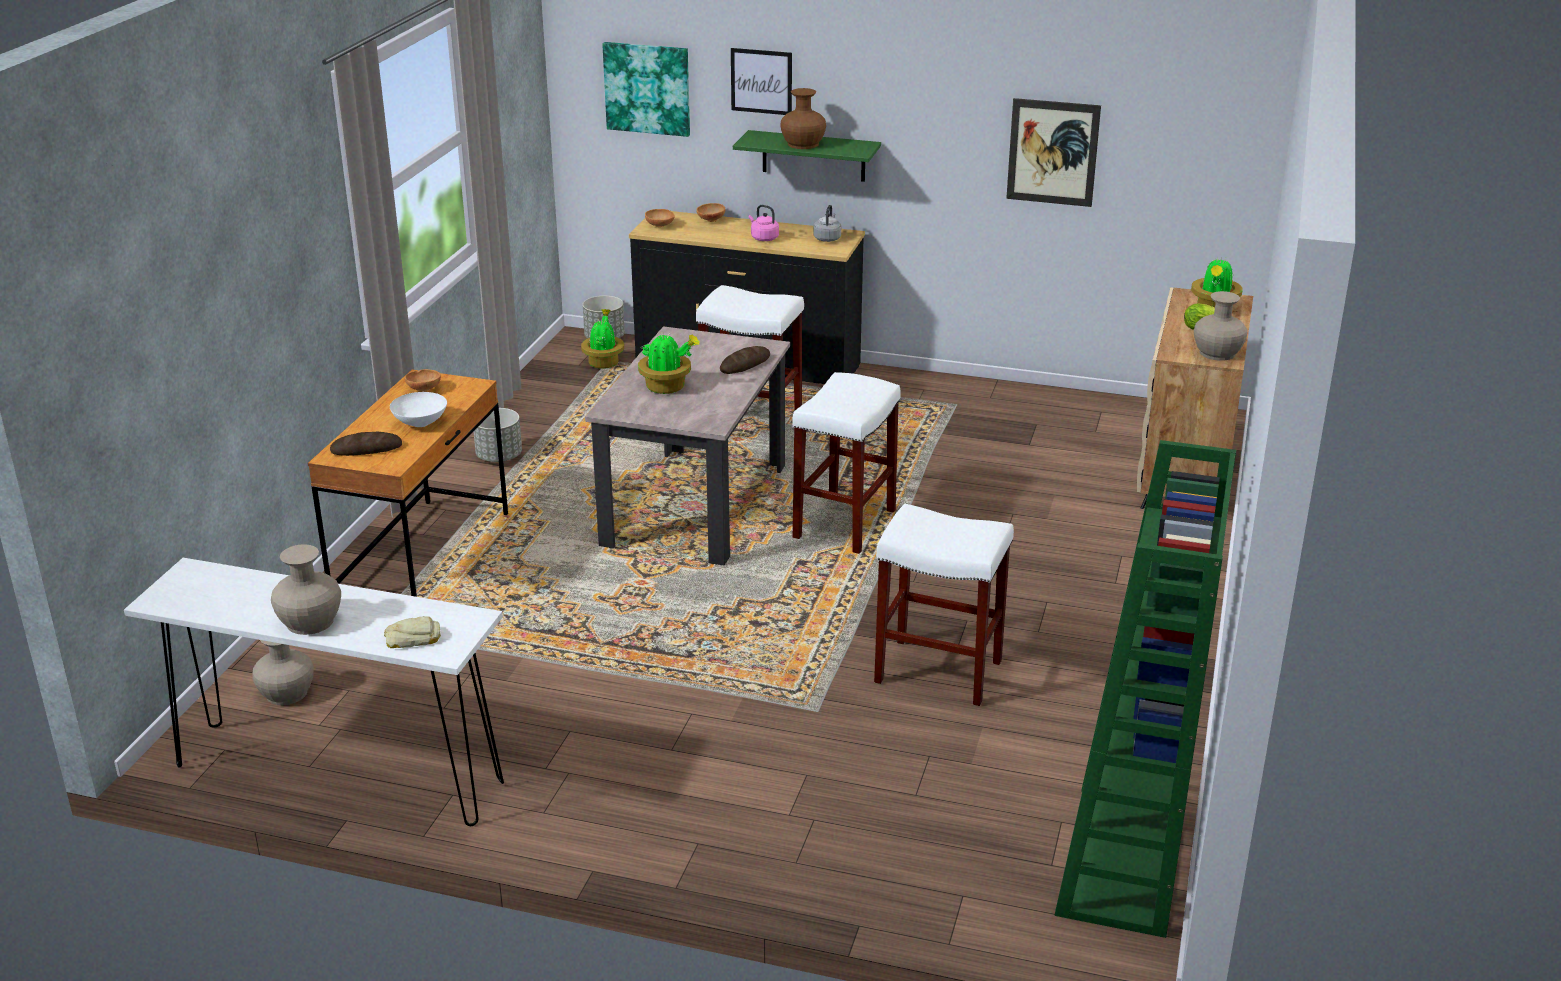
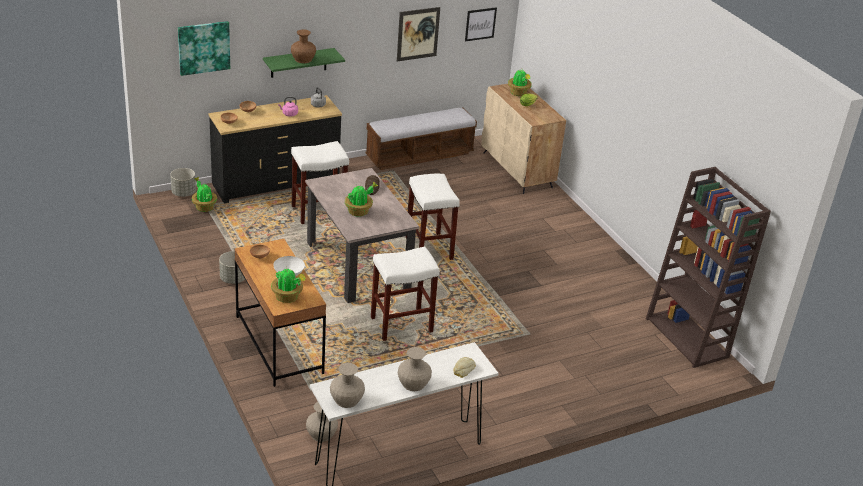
camera: 45 degrees left, 5 degrees up
bread [330,432,402,456] -> potted plant [271,268,306,303]
picture [731,48,792,115] -> picture moved to [465,7,497,41]
white stool [874,504,1014,706] -> white stool moved to [371,247,440,341]
green bookcase [1054,440,1236,938] -> brown bookcase [646,167,771,368]
beige vase [1194,291,1247,361] -> beige vase moved to [330,363,365,408]
none -> bench [365,107,477,170]

